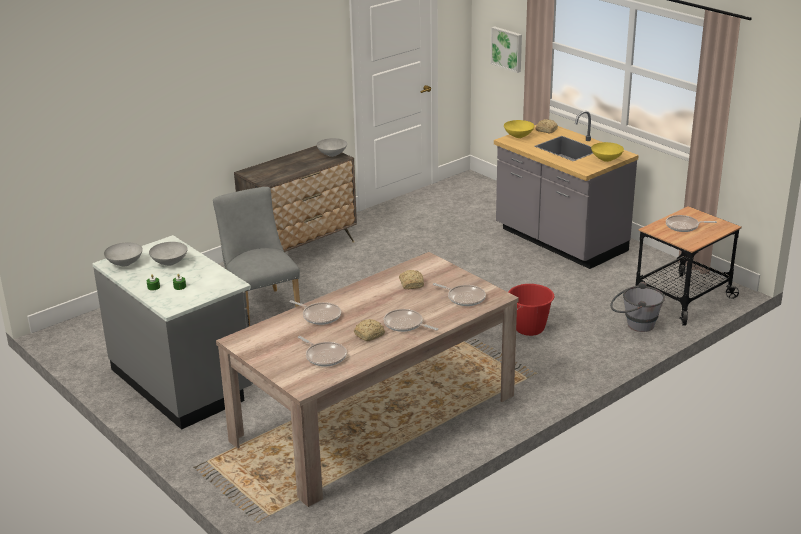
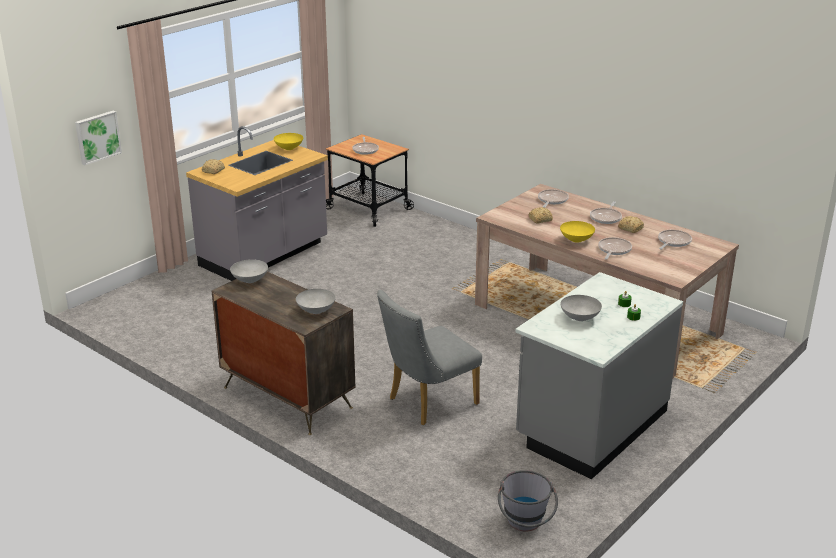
camera: 100 degrees left, 0 degrees up
grey bowl [104,242,143,267] -> grey bowl moved to [296,289,336,314]
yellow bowl [504,120,535,138] -> yellow bowl moved to [560,221,595,243]
red bucket [509,284,554,336] -> none
grey bucket [610,282,665,332] -> grey bucket moved to [498,470,558,532]

